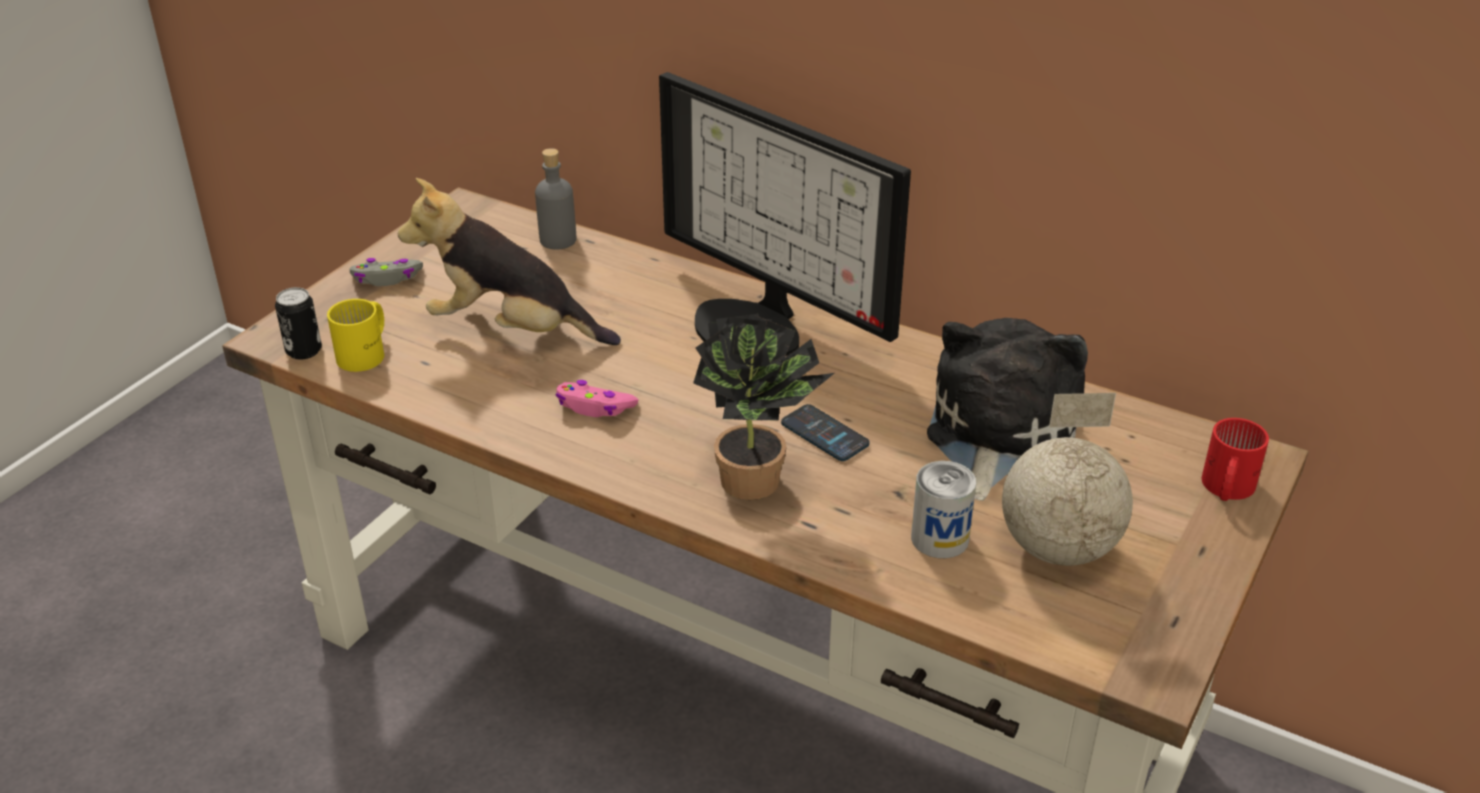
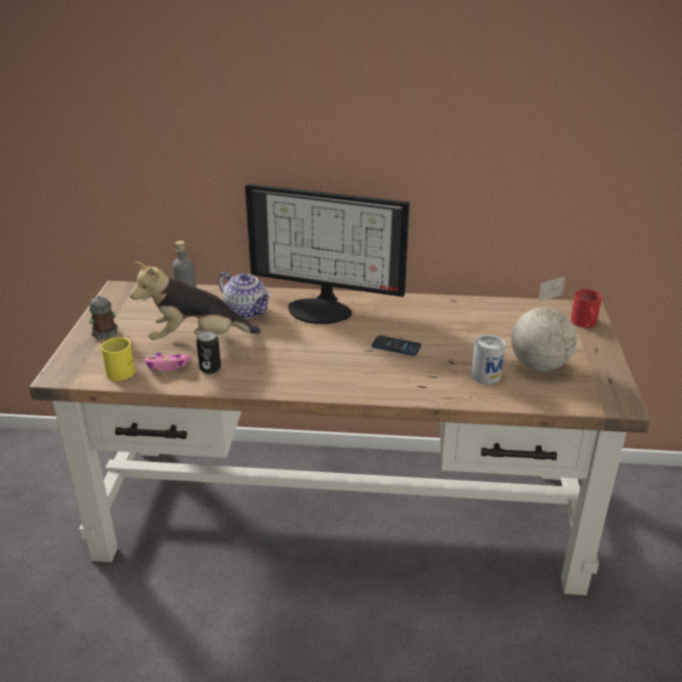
camera: 25 degrees left, 5 degrees down
can [275,287,322,360] -> can moved to [196,331,221,374]
grey game controller [349,258,423,286] -> mug [89,296,118,339]
pink game controller [556,380,638,417] -> pink game controller moved to [144,353,191,371]
potted plant [693,314,834,500] -> none
plush toy [927,318,1088,501] -> none
none -> teapot [218,272,272,319]

